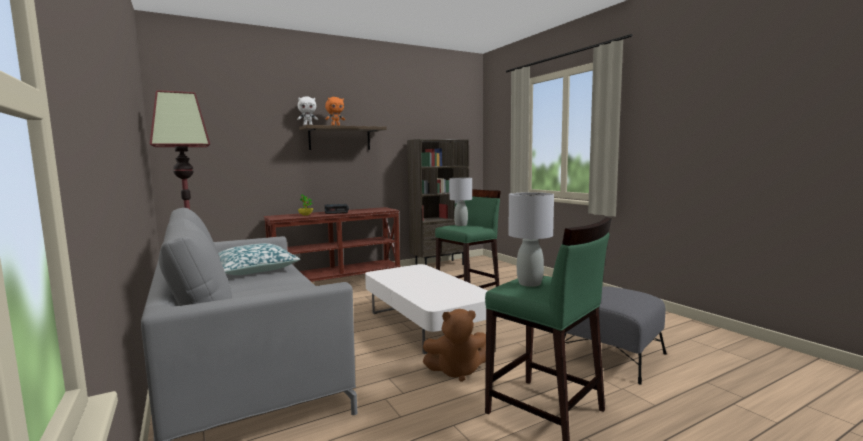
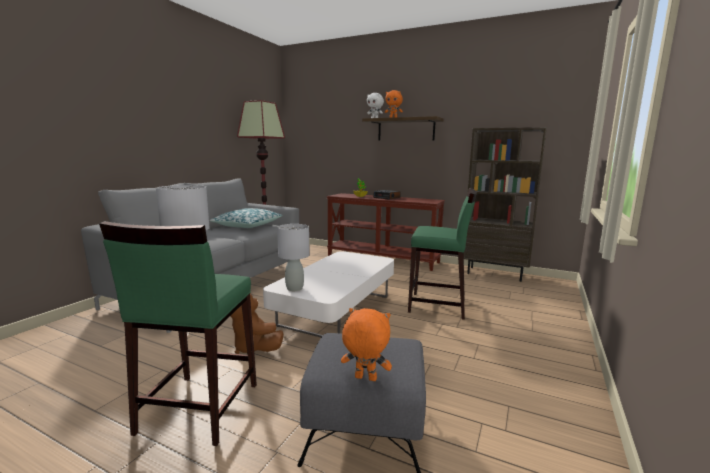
camera: 55 degrees right, 5 degrees up
grey table lamp [449,178,472,226] -> grey table lamp moved to [277,224,310,291]
none -> orange plush toy [341,308,392,381]

